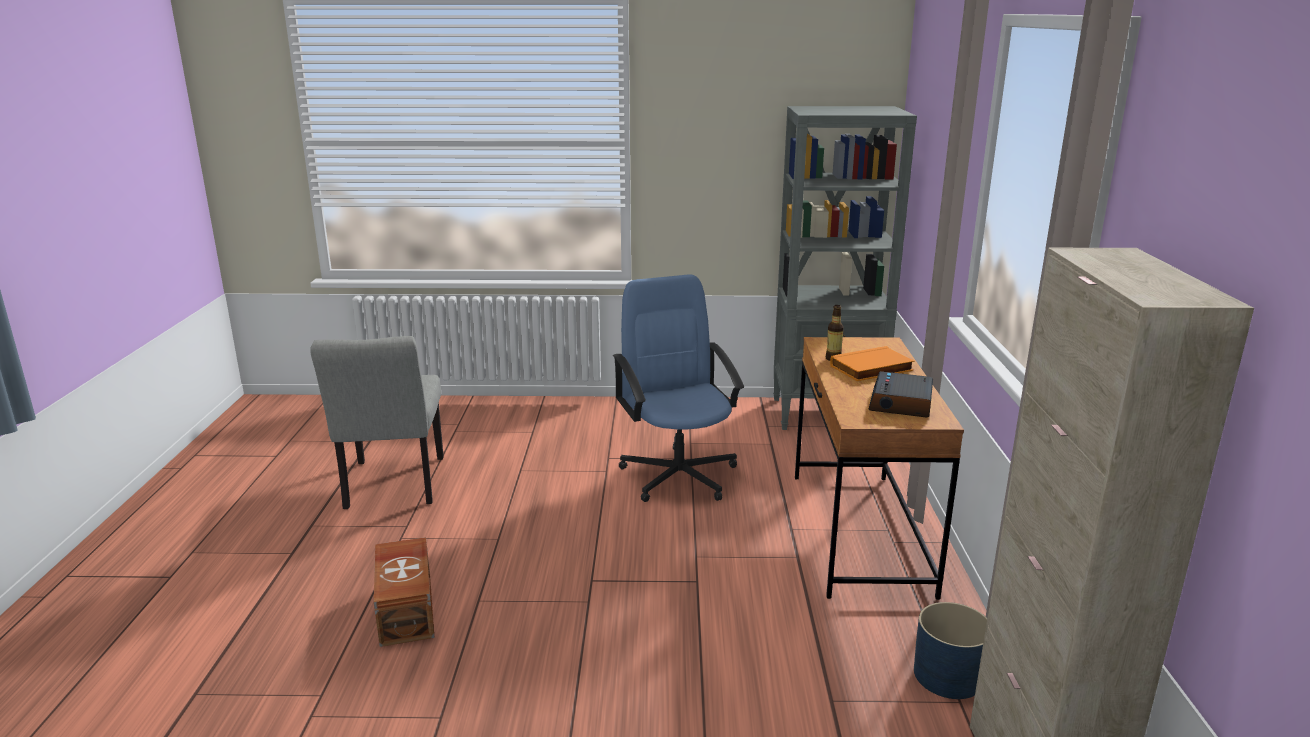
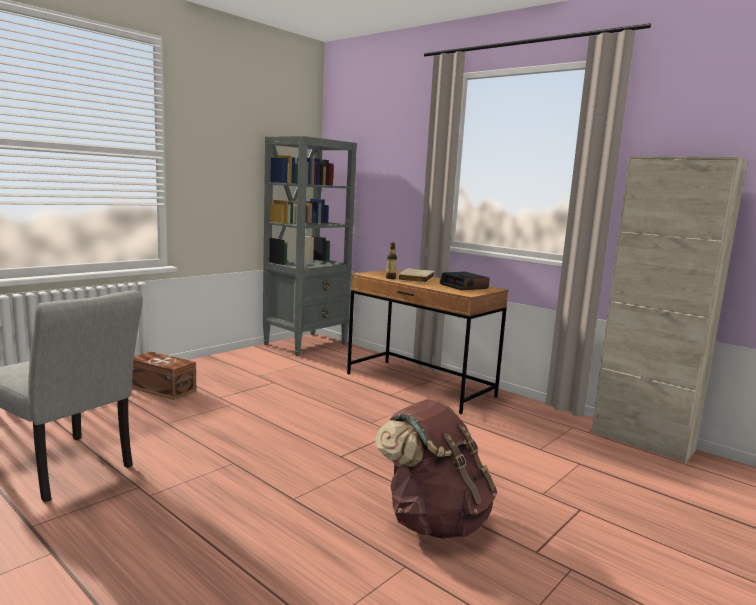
camera: 50 degrees left, 10 degrees down
brown storage box [374,537,434,647] -> brown storage box moved to [132,352,196,400]
blue office chair [613,274,744,502] -> none
orange book [830,346,914,381] -> beige book [398,268,434,283]
blue planter [914,602,987,699] -> none
none -> brown backpack [375,399,497,539]

